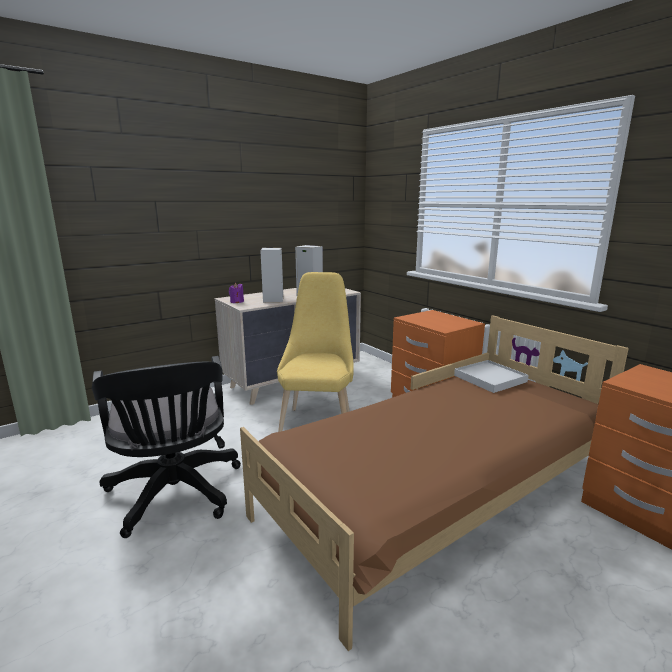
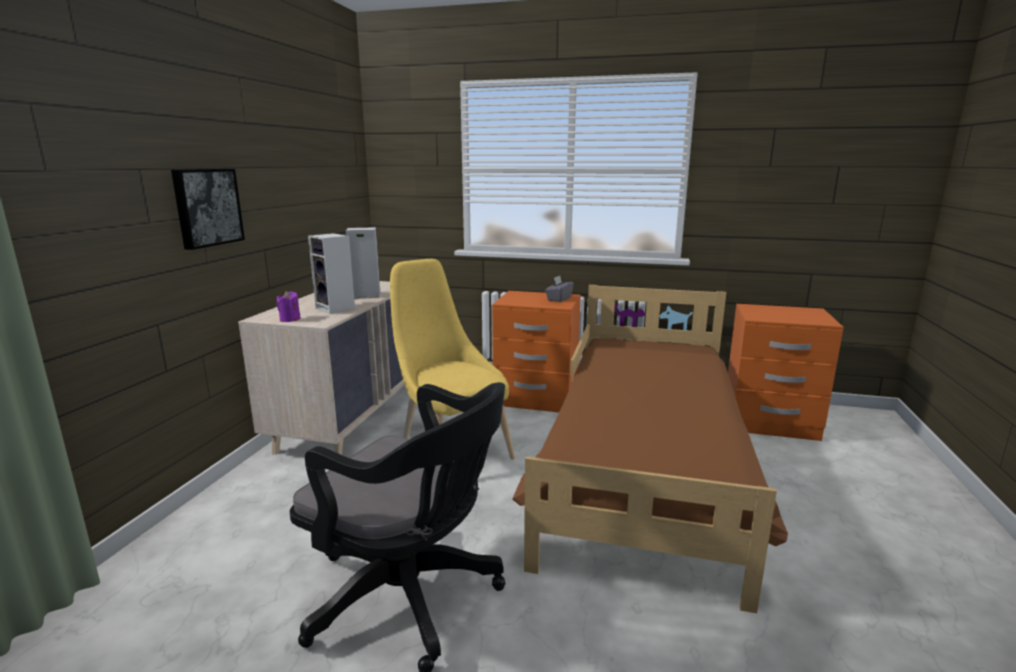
camera: 40 degrees left, 0 degrees up
white tray [454,360,528,393] -> none
none -> picture [171,169,245,250]
none -> grey tissue box [545,276,574,302]

